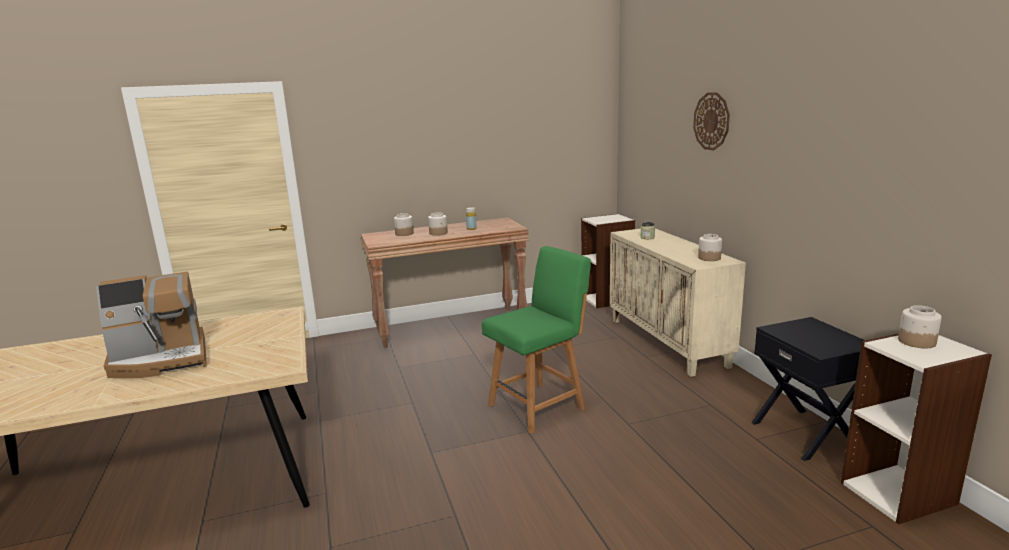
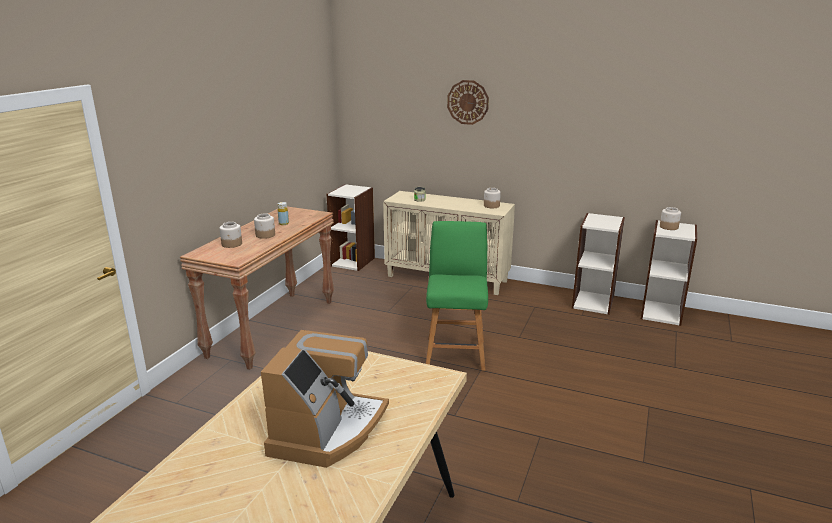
camera: 50 degrees left, 5 degrees up
black nightstand [751,317,865,461] -> bookcase [572,213,625,315]

